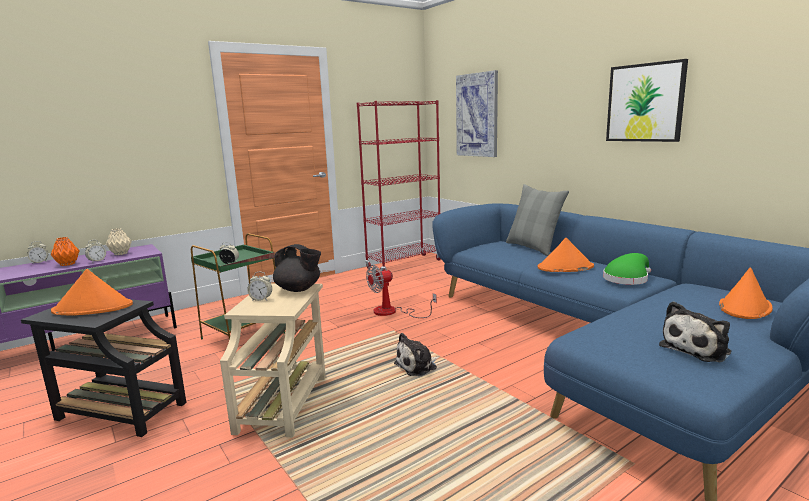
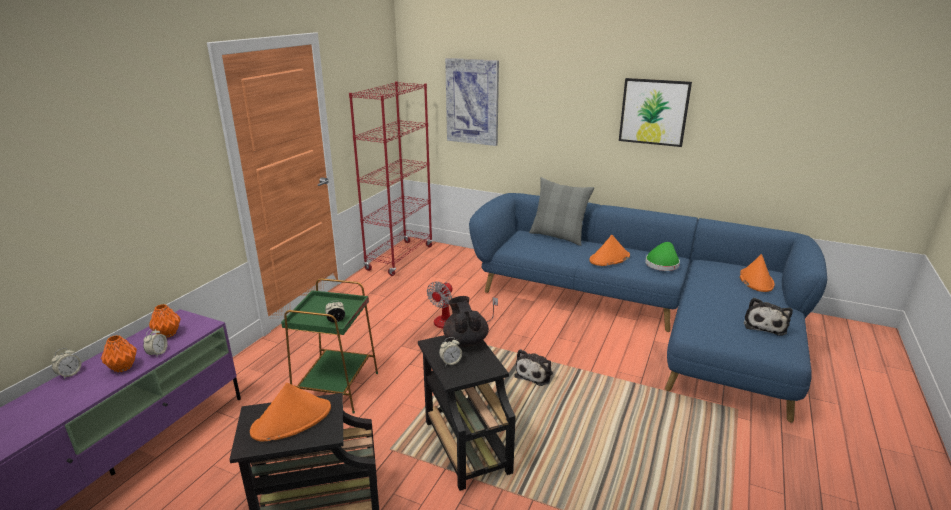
camera: 30 degrees left, 10 degrees up
beige vase [106,228,132,255] -> orange vase [149,304,181,338]
beige side table [220,283,326,437] -> black side table [418,335,516,491]
black teapot [273,244,321,292] -> black teapot turned 105 degrees counterclockwise [443,296,489,347]

